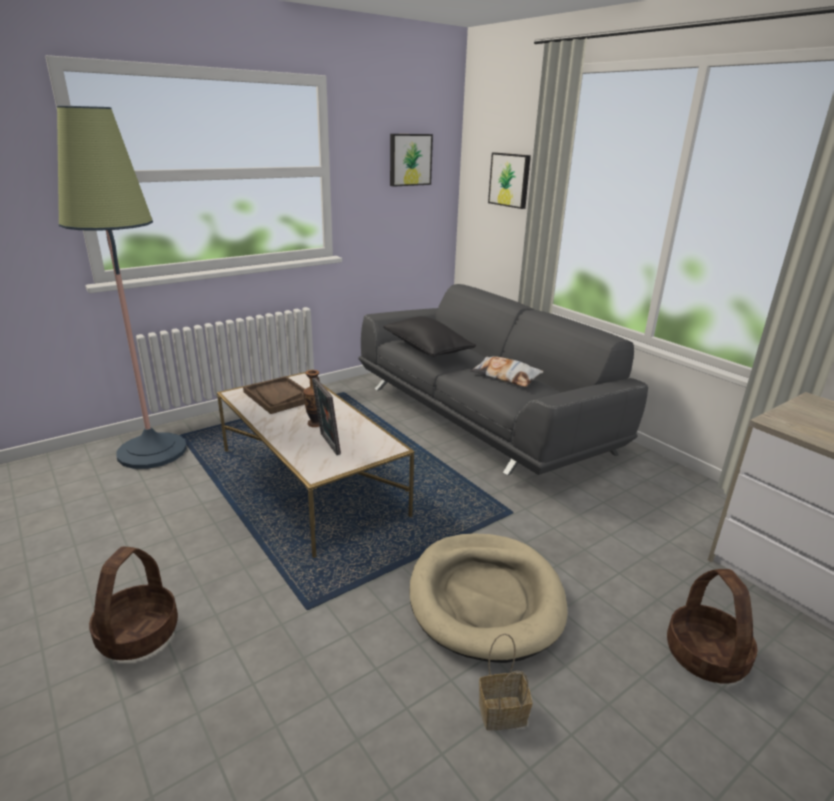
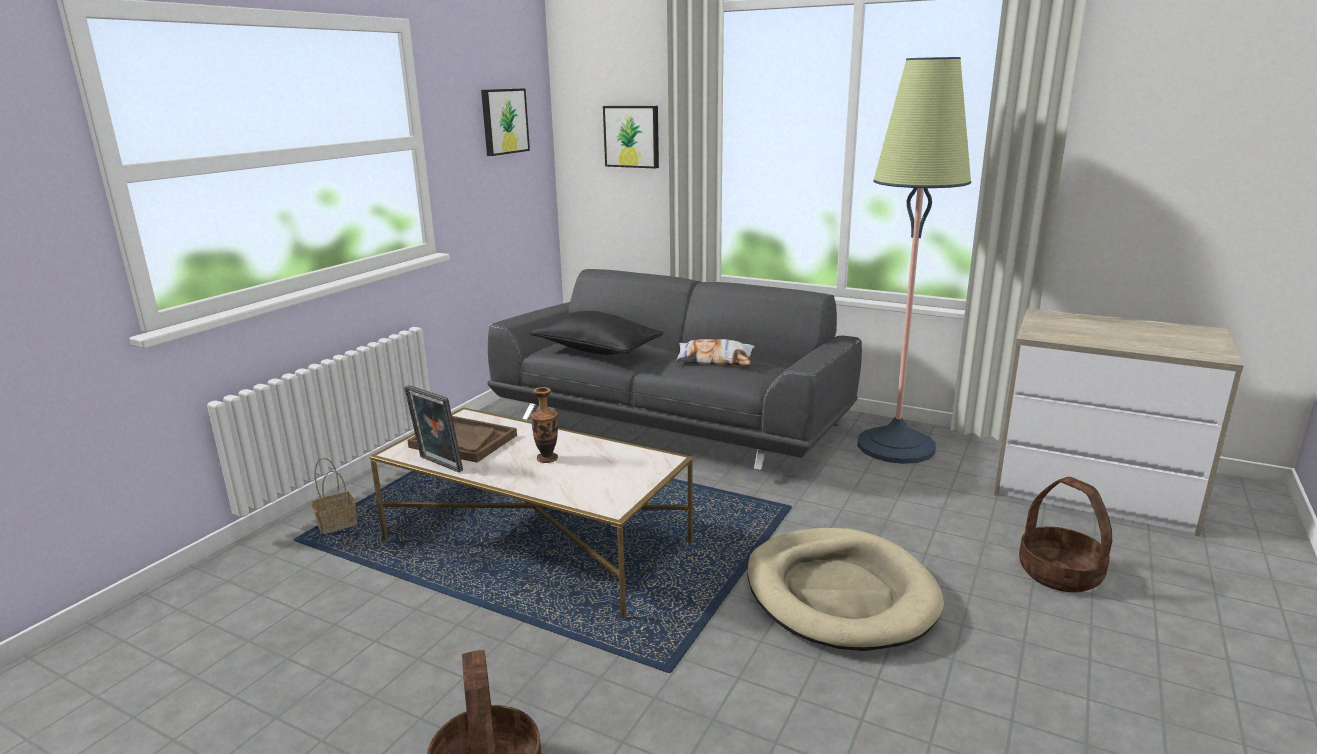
camera: 25 degrees left, 5 degrees down
floor lamp [57,106,187,469] -> floor lamp moved to [857,57,971,464]
picture frame [312,378,341,455] -> picture frame moved to [404,385,463,472]
basket [479,633,533,730] -> basket moved to [312,458,357,534]

